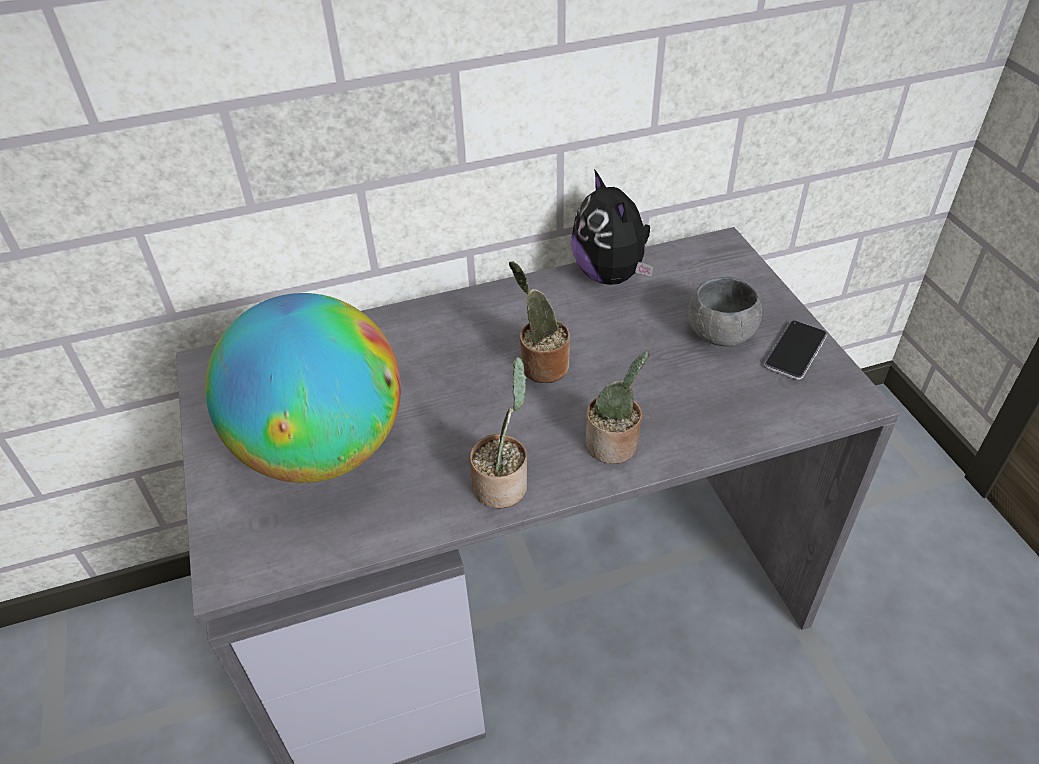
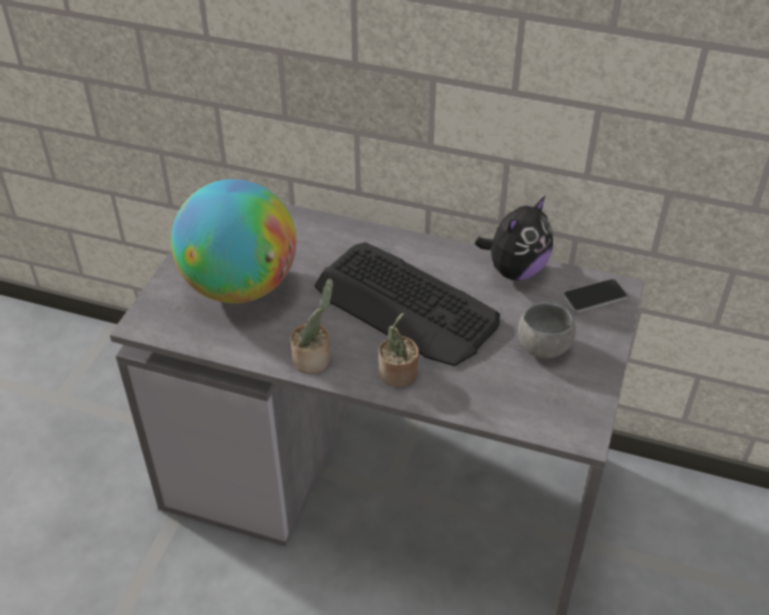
camera: 35 degrees right, 0 degrees up
potted plant [509,261,570,383] -> keyboard [314,242,500,366]
plush toy [571,169,654,285] -> plush toy turned 150 degrees counterclockwise [475,195,553,280]
phone [764,320,827,380] -> phone moved to [563,279,628,312]

